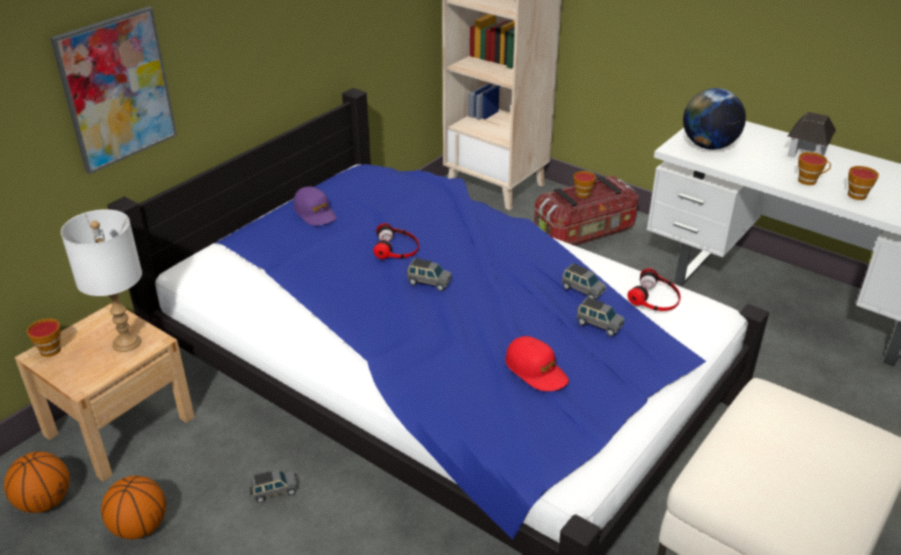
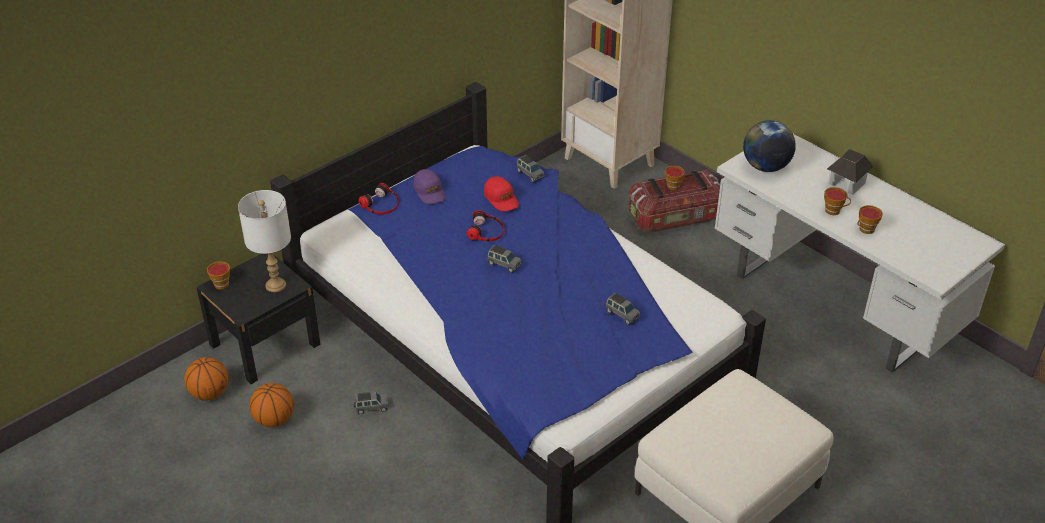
camera: 10 degrees right, 5 degrees up
beige nightstand [15,303,195,482] -> black nightstand [196,253,320,384]
picture [50,6,177,174] -> none
red cap [505,336,569,391] -> red cap moved to [484,176,519,211]
grey toy car [562,263,606,300] -> grey toy car moved to [517,155,544,182]
headphones [628,268,681,311] -> headphones moved to [359,183,399,214]

